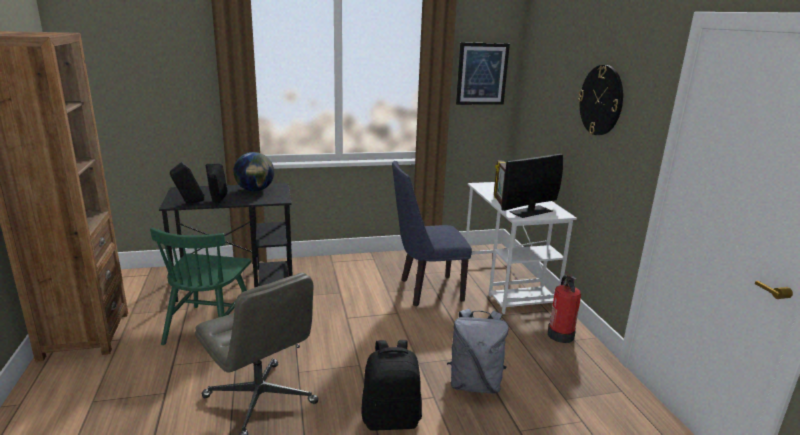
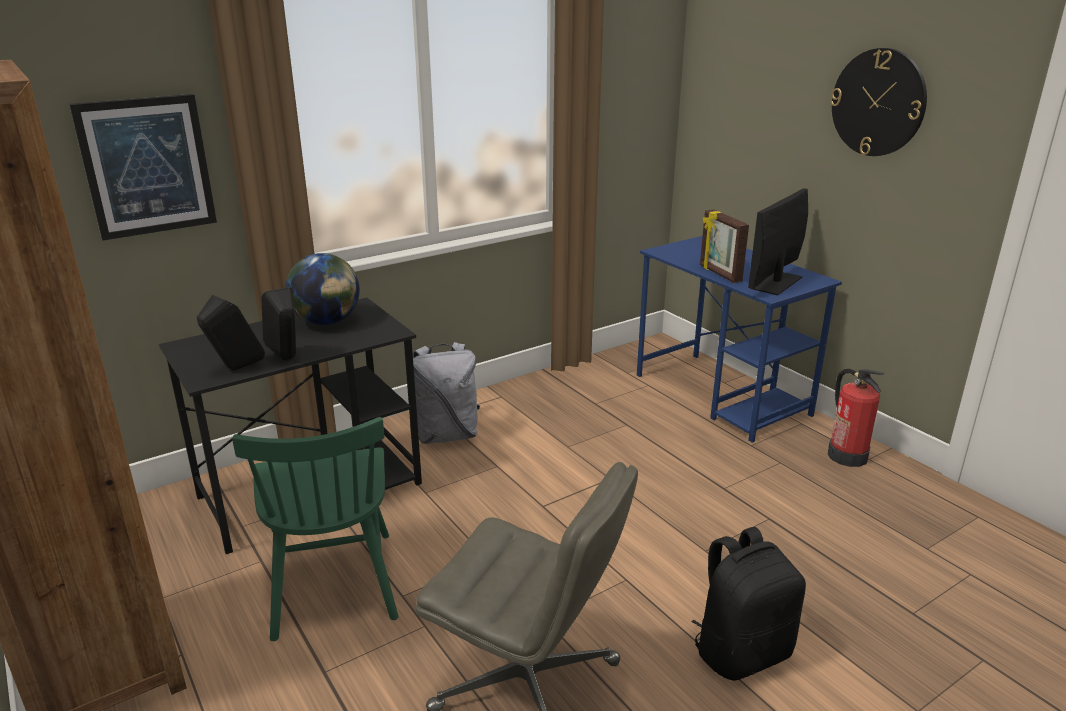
camera: 20 degrees left, 5 degrees up
blue chair [392,161,472,307] -> none
grey backpack [447,309,509,394] -> grey backpack moved to [413,342,480,444]
picture [456,42,510,105] -> picture moved to [69,94,217,240]
white desk [466,182,577,314] -> blue desk [637,236,842,443]

